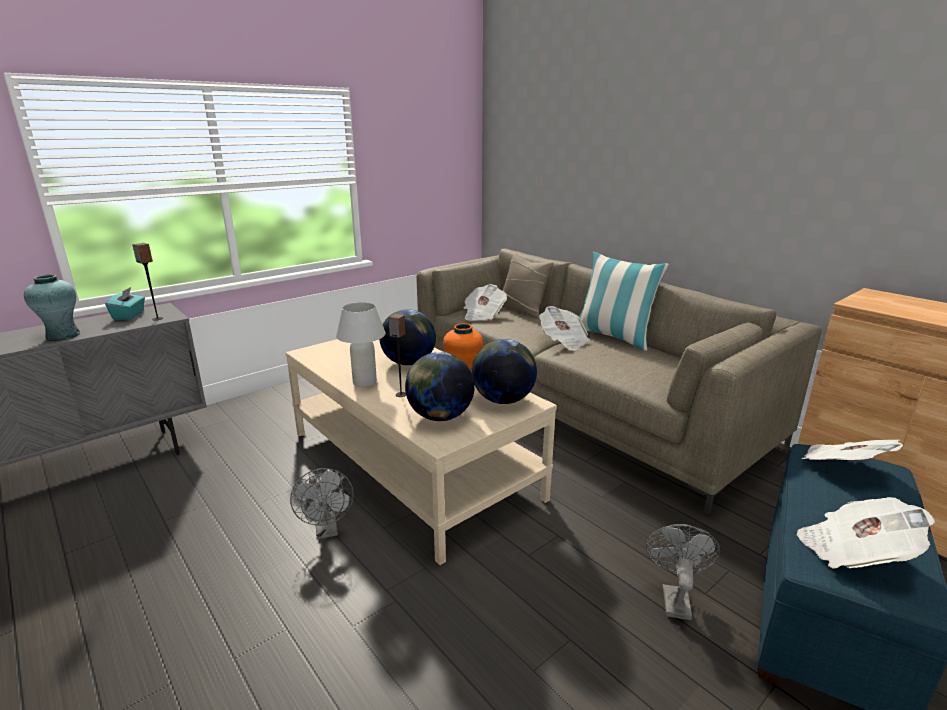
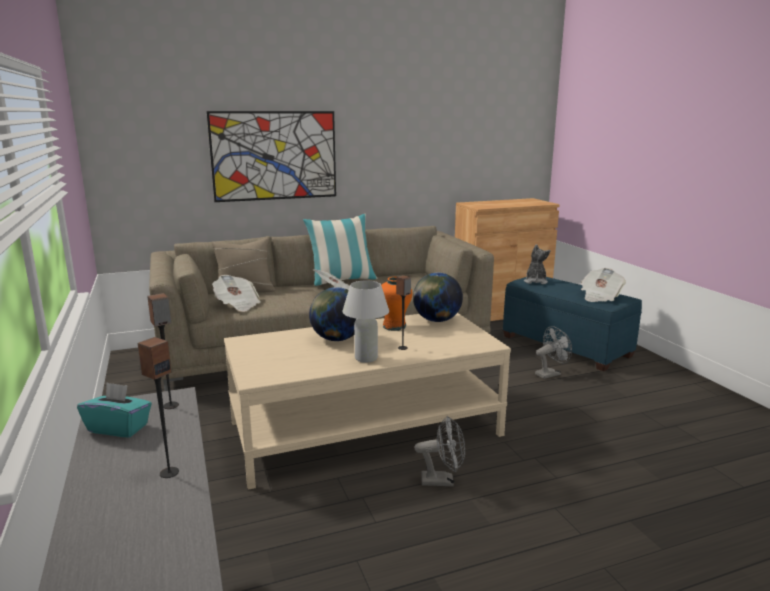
camera: 70 degrees left, 5 degrees down
turquoise vase [24,274,80,341] -> speaker [137,337,179,478]
globe [405,352,475,421] -> none
grey fan [646,524,720,620] -> grey fan turned 120 degrees clockwise [535,326,572,379]
newspaper [801,440,903,460] -> plush toy [524,244,551,284]
none -> picture [207,111,336,202]

